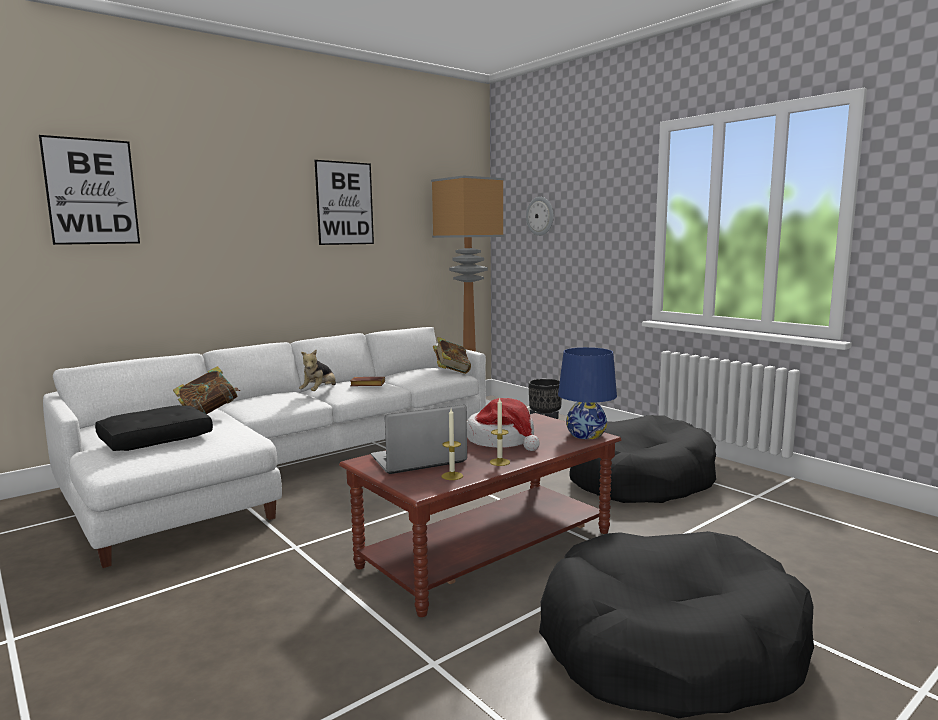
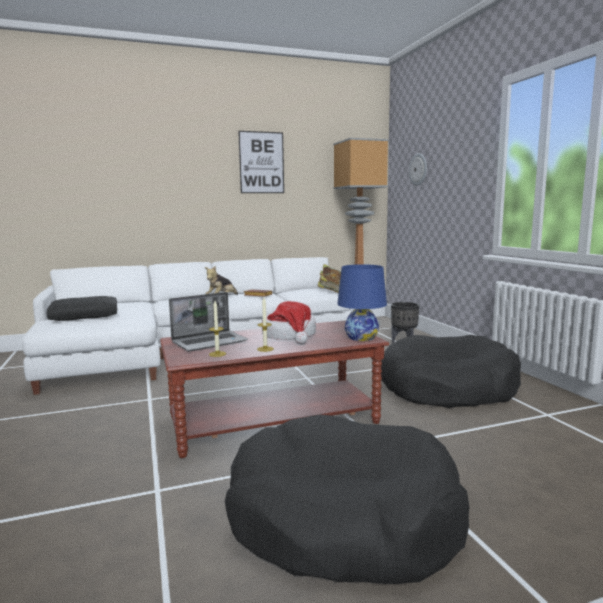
camera: 20 degrees right, 0 degrees up
picture [39,135,140,245] -> none
book [173,366,240,414] -> none
laptop [371,405,467,474] -> laptop turned 150 degrees clockwise [169,292,248,352]

